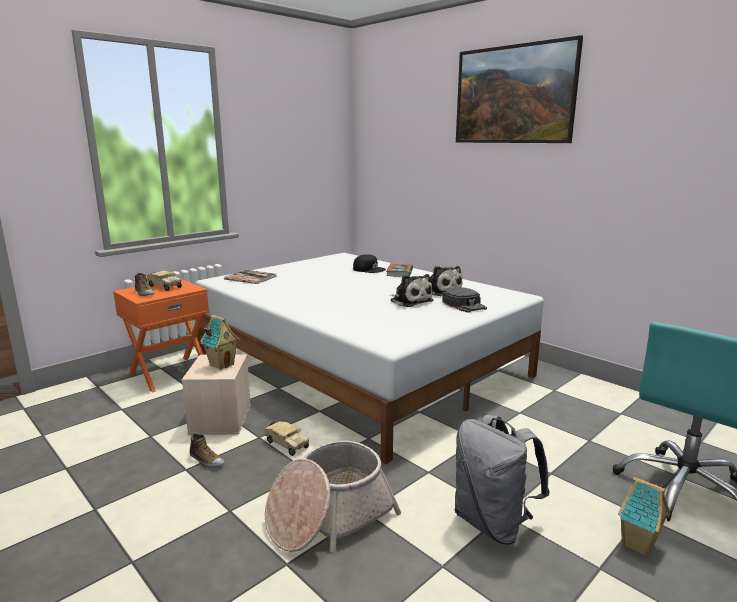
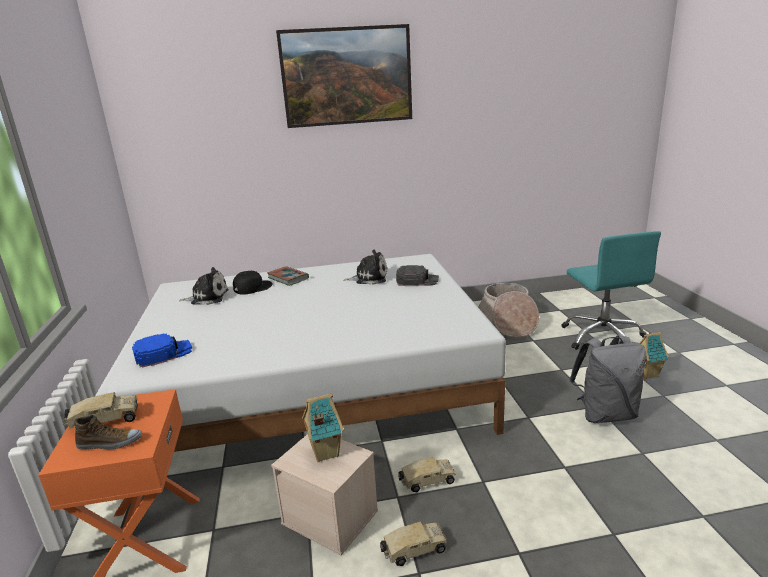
camera: 55 degrees left, 5 degrees up
shoe [190,433,224,468] -> toy truck [380,520,447,566]
book [224,270,277,284] -> blue cap [132,333,192,368]
basket [265,441,401,552] -> basket moved to [478,283,539,338]
plush toy [389,274,433,307] -> plush toy moved to [179,267,229,305]

